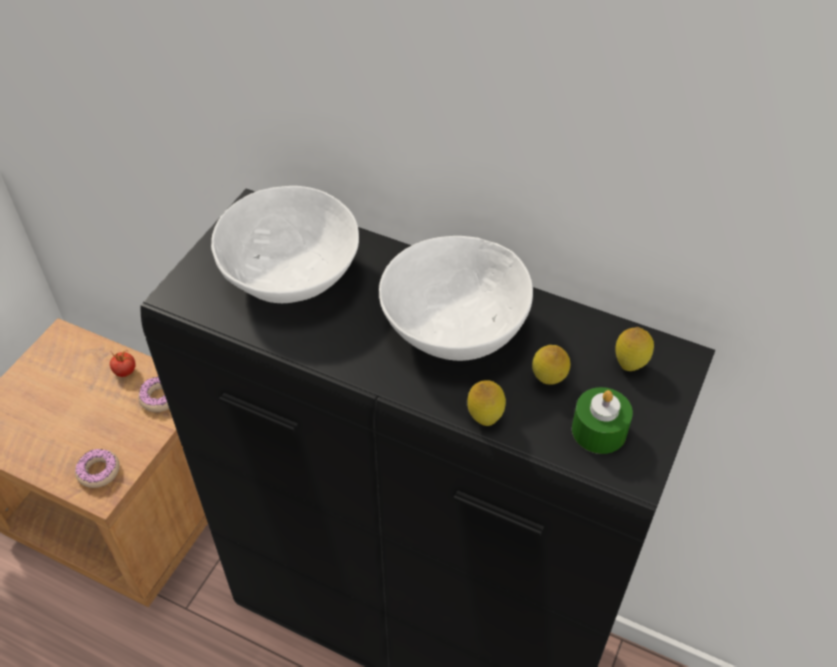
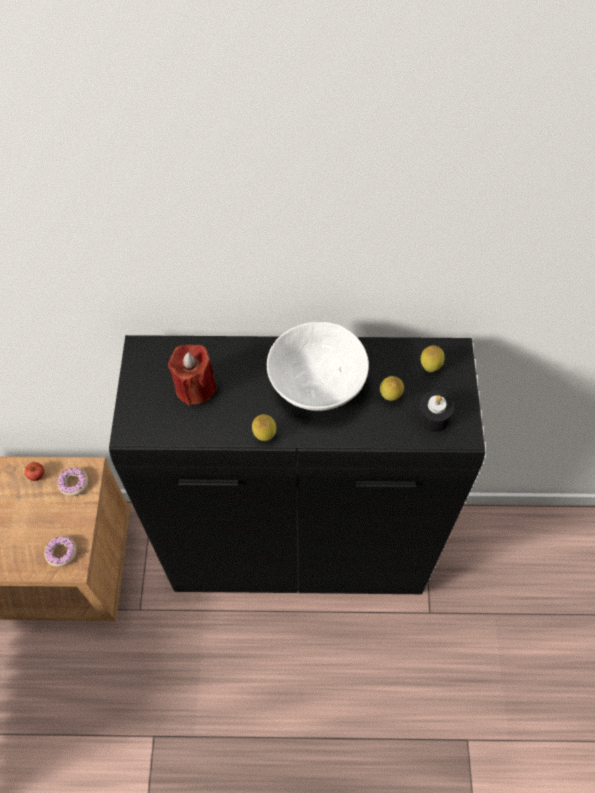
camera: 25 degrees left, 10 degrees up
white bowl [211,186,359,303] -> red candle [168,344,217,406]
lemon [467,380,506,426] -> lemon moved to [252,414,276,441]
green candle [572,387,633,454] -> black candle [416,391,454,432]

